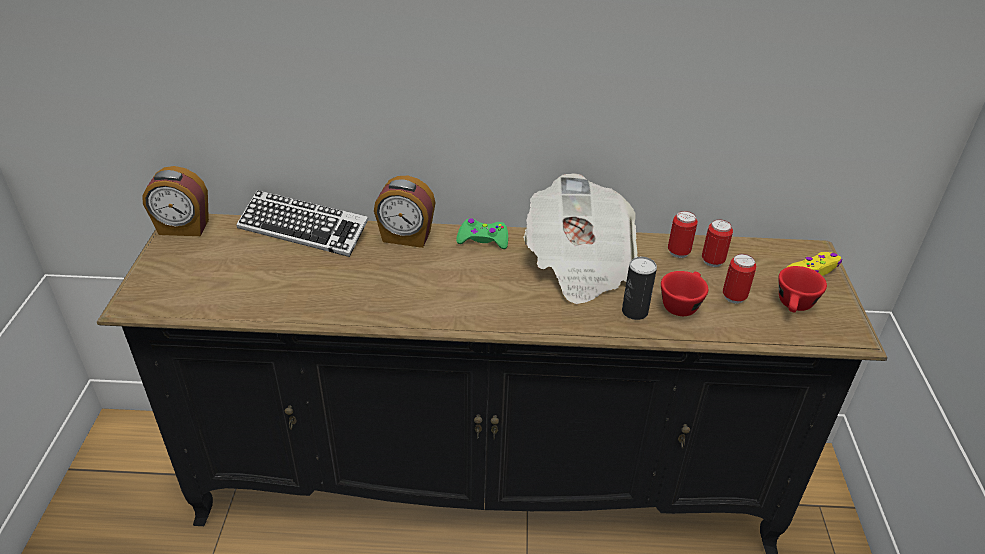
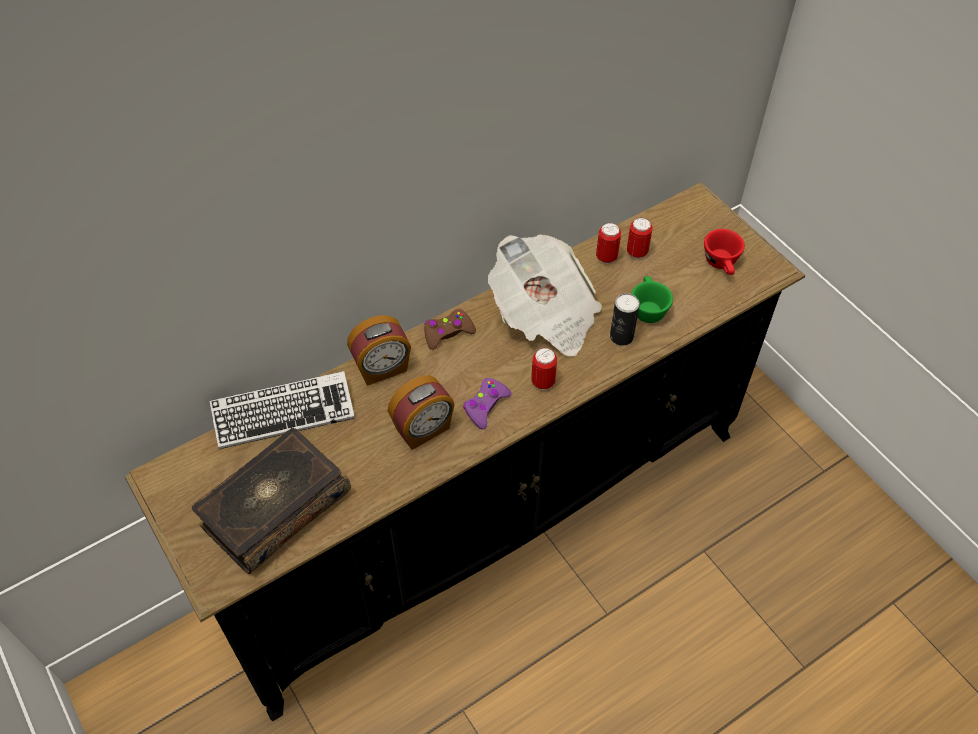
camera: 35 degrees left, 15 degrees up
alarm clock [142,166,209,236] -> alarm clock moved to [388,375,455,450]
green game controller [456,218,508,249] -> brown game controller [424,309,476,350]
red cup [661,271,708,316] -> green cup [631,276,673,323]
can [723,254,756,304] -> can moved to [531,348,557,390]
yellow game controller [787,252,842,276] -> none
none -> book [192,428,351,574]
none -> purple game controller [463,378,512,429]

